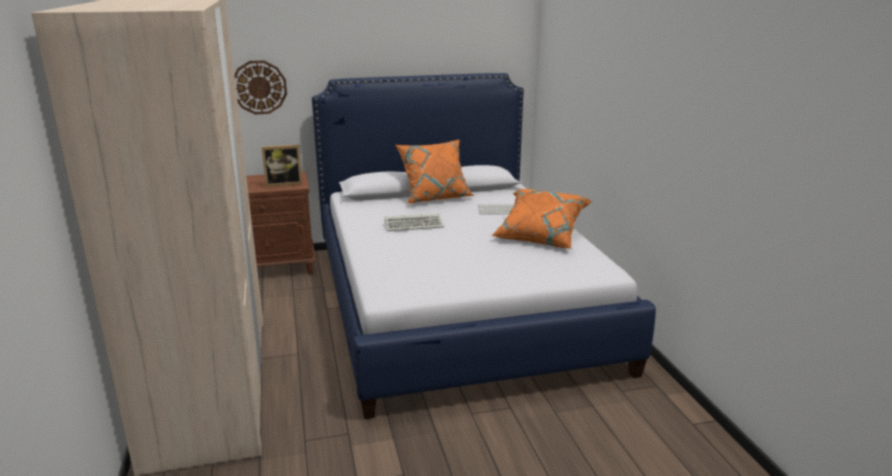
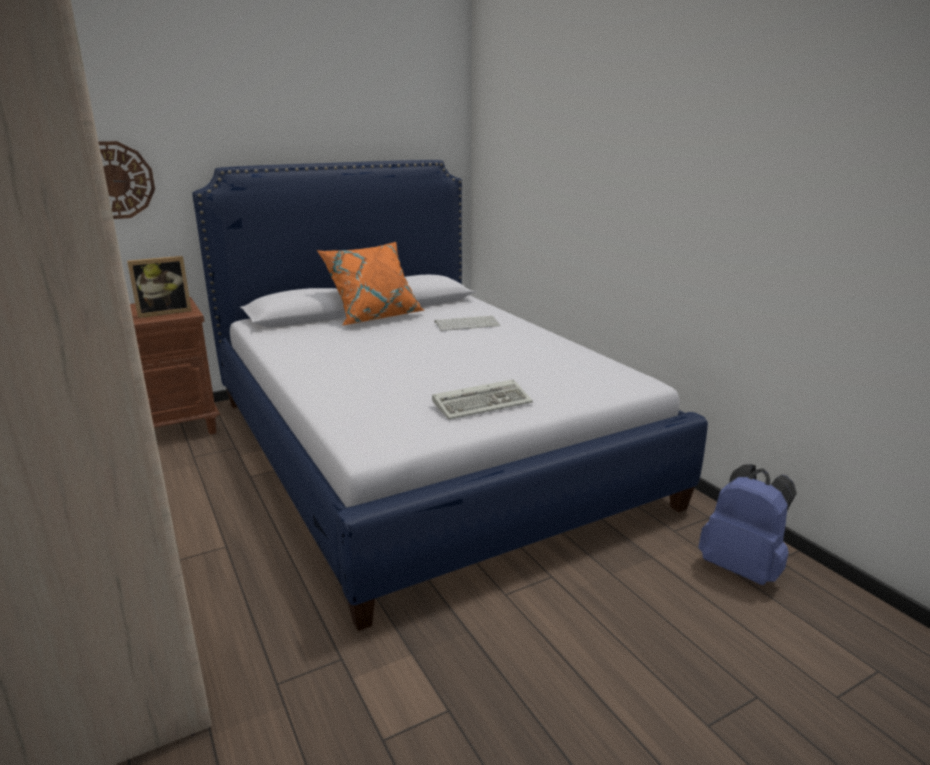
camera: 15 degrees left, 0 degrees up
keyboard [385,213,444,231] -> keyboard moved to [432,379,533,420]
orange pillow [492,189,592,248] -> none
none -> blue backpack [698,464,797,585]

